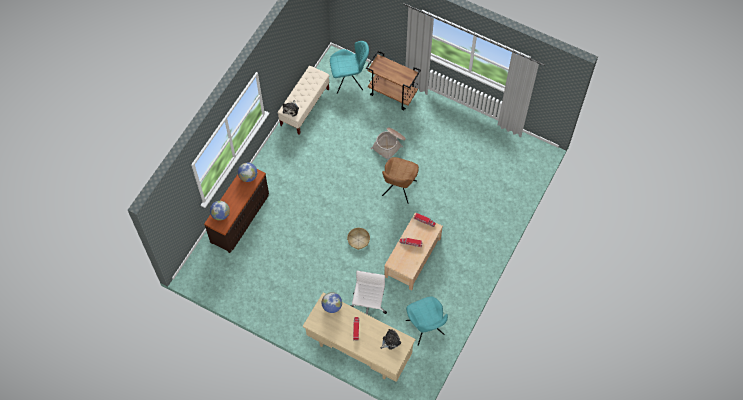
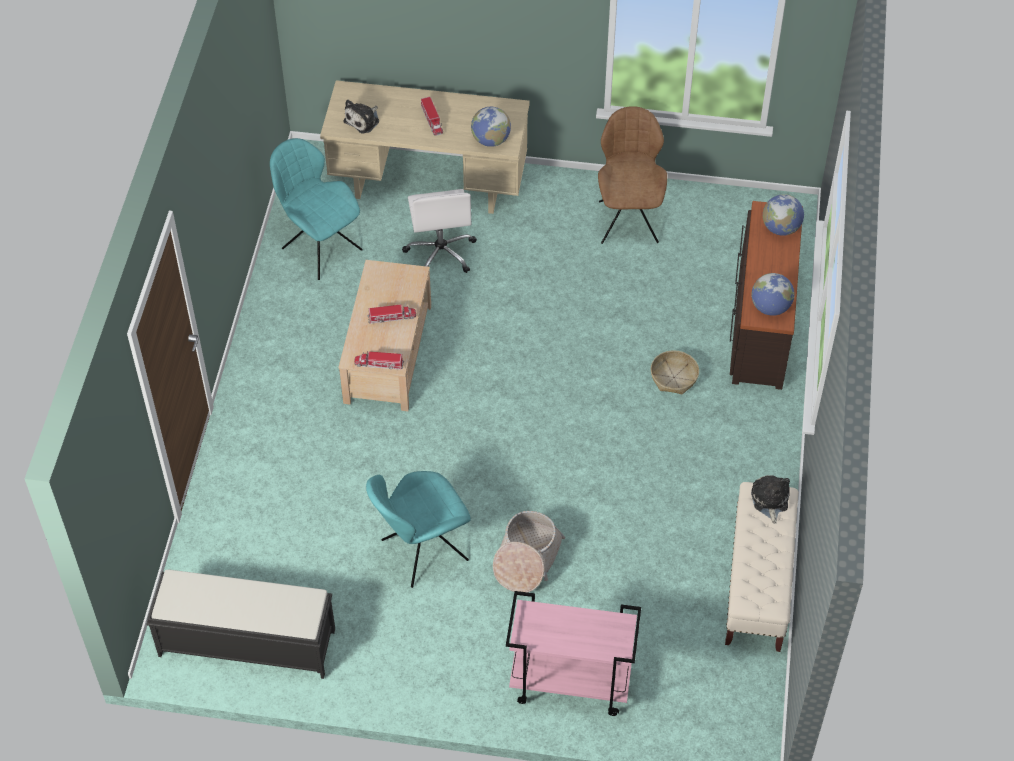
camera: 160 degrees right, 10 degrees down
turquoise chair [330,41,369,94] -> turquoise chair moved to [366,471,471,588]
basket [347,228,370,250] -> basket moved to [651,350,699,395]
brown cart [366,50,421,110] -> pink cart [506,591,641,716]
brown chair [382,157,419,204] -> brown chair moved to [598,106,667,244]
none -> black bench [147,570,335,679]

